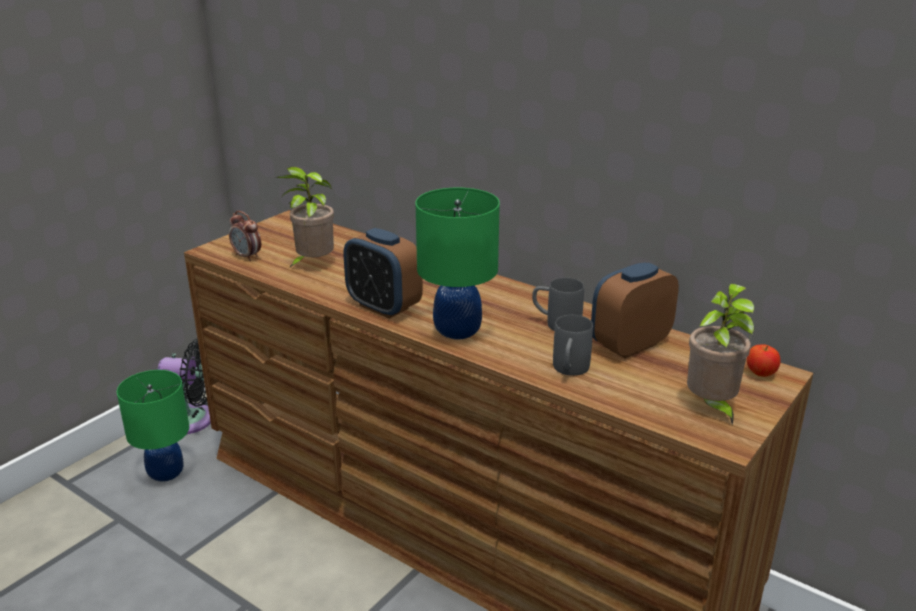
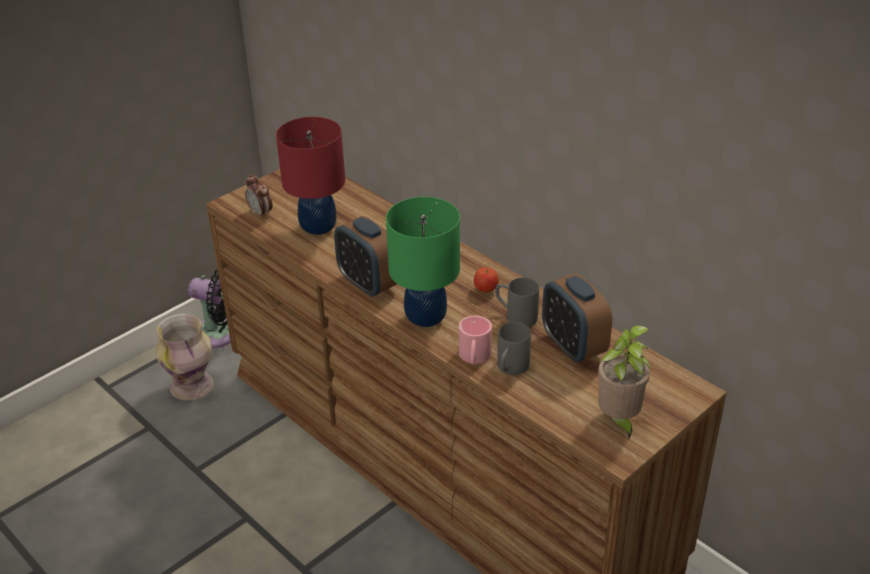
camera: 10 degrees right, 10 degrees up
green table lamp [117,370,189,482] -> vase [155,314,213,400]
potted plant [275,167,334,268] -> red table lamp [276,117,345,235]
alarm clock [591,263,679,358] -> alarm clock turned 90 degrees counterclockwise [542,274,612,363]
apple [747,344,781,377] -> apple moved to [474,267,499,293]
none -> pink mug [459,315,492,364]

